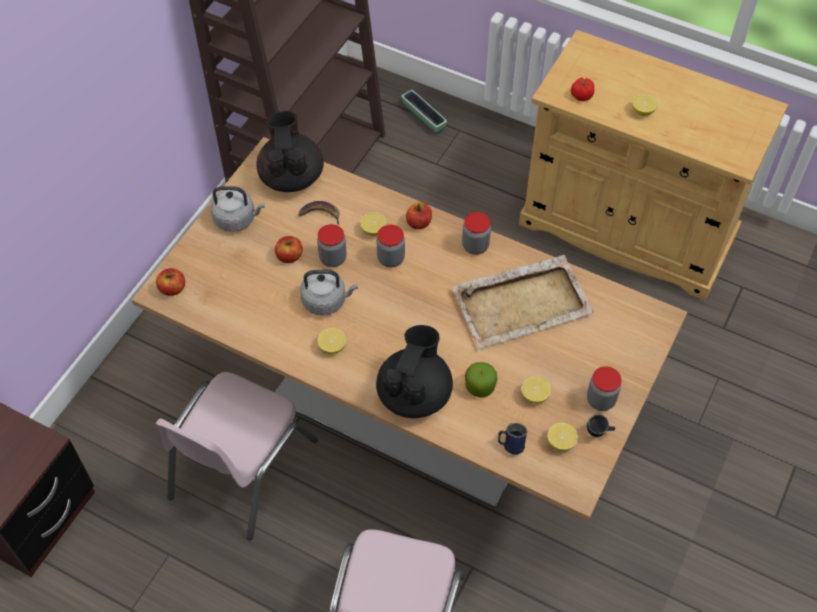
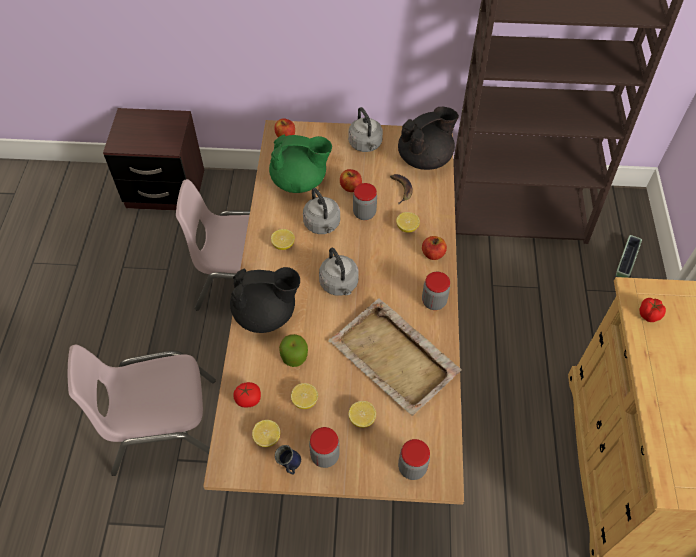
camera: 65 degrees right, 0 degrees up
jar [376,225,405,267] -> jar moved to [398,439,430,480]
blue mug [498,423,527,455] -> tomato [233,382,261,408]
lemon [632,94,658,116] -> lemon moved to [349,401,376,428]
none -> green teapot [269,135,332,193]
none -> grey kettle [319,248,359,296]

